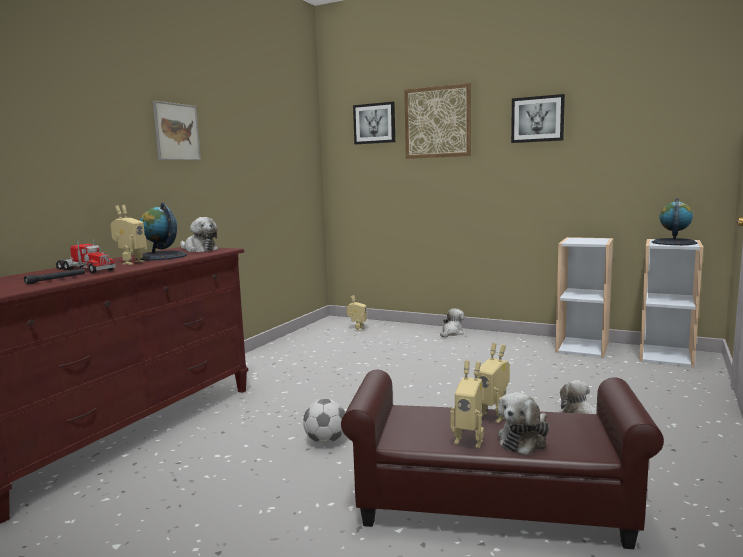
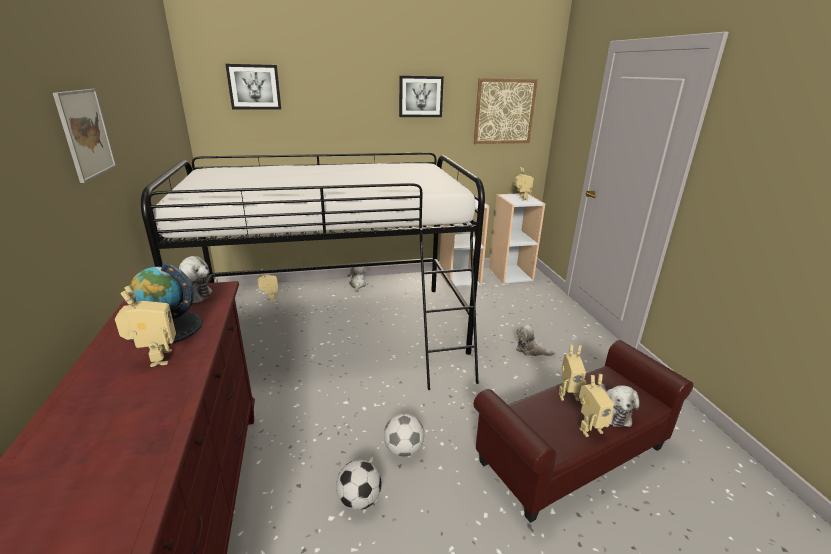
camera: 40 degrees left, 15 degrees up
black flashlight [24,269,85,285] -> none
toy truck [56,239,116,273] -> none
picture [404,83,471,159] -> picture moved to [474,78,538,144]
globe [652,198,698,245] -> toy robot [514,167,534,201]
none -> black bed [141,153,485,390]
none -> football [336,460,382,510]

